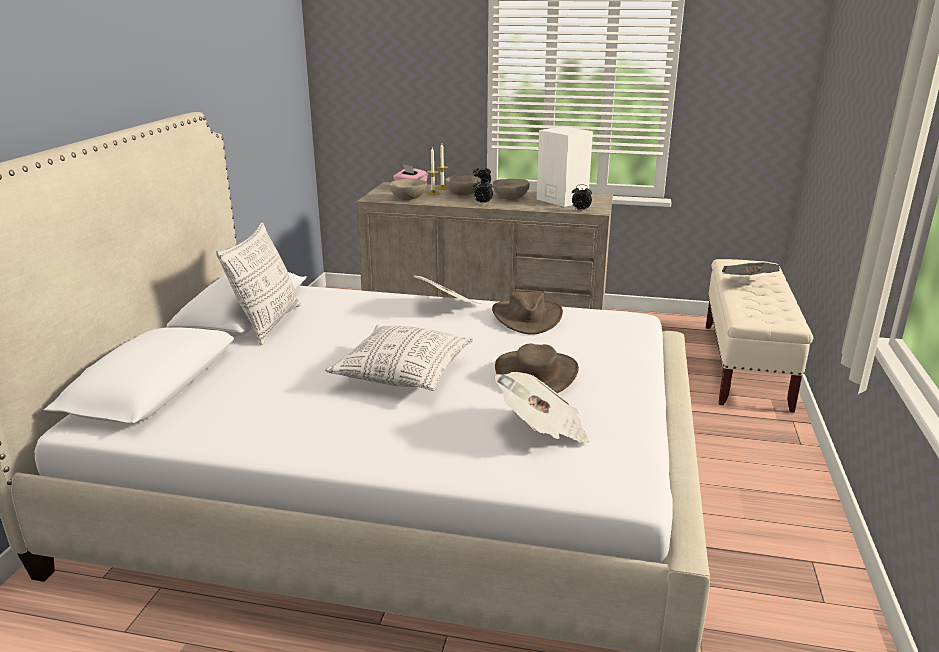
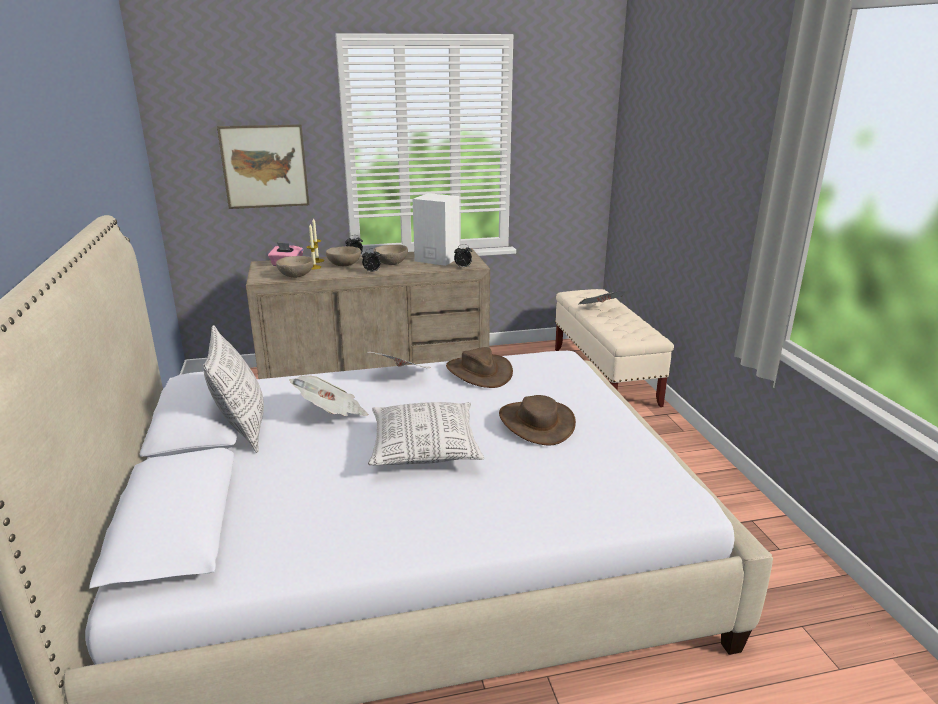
camera: 25 degrees left, 0 degrees up
newspaper [495,372,590,443] -> newspaper moved to [289,376,369,416]
none -> picture [217,124,309,209]

